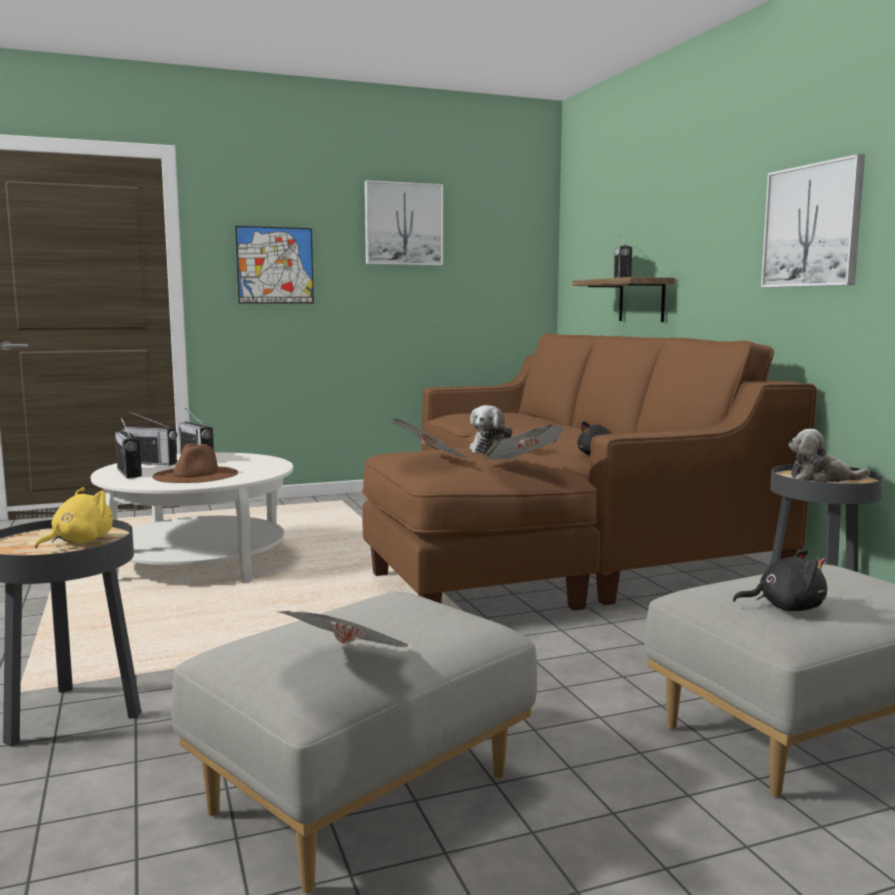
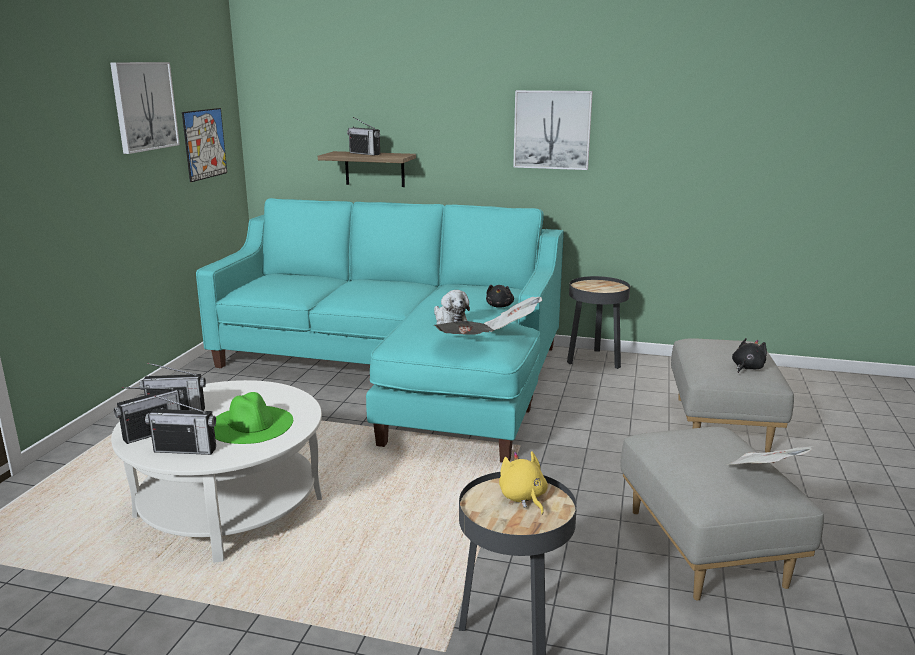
camera: 55 degrees left, 10 degrees up
brown hat [152,443,238,483] -> green hat [214,392,293,444]
picture [235,226,314,304] -> picture moved to [182,108,227,182]
brown sofa [362,333,817,611] -> turquoise sofa [196,198,564,462]
plush toy [789,429,870,483] -> none

